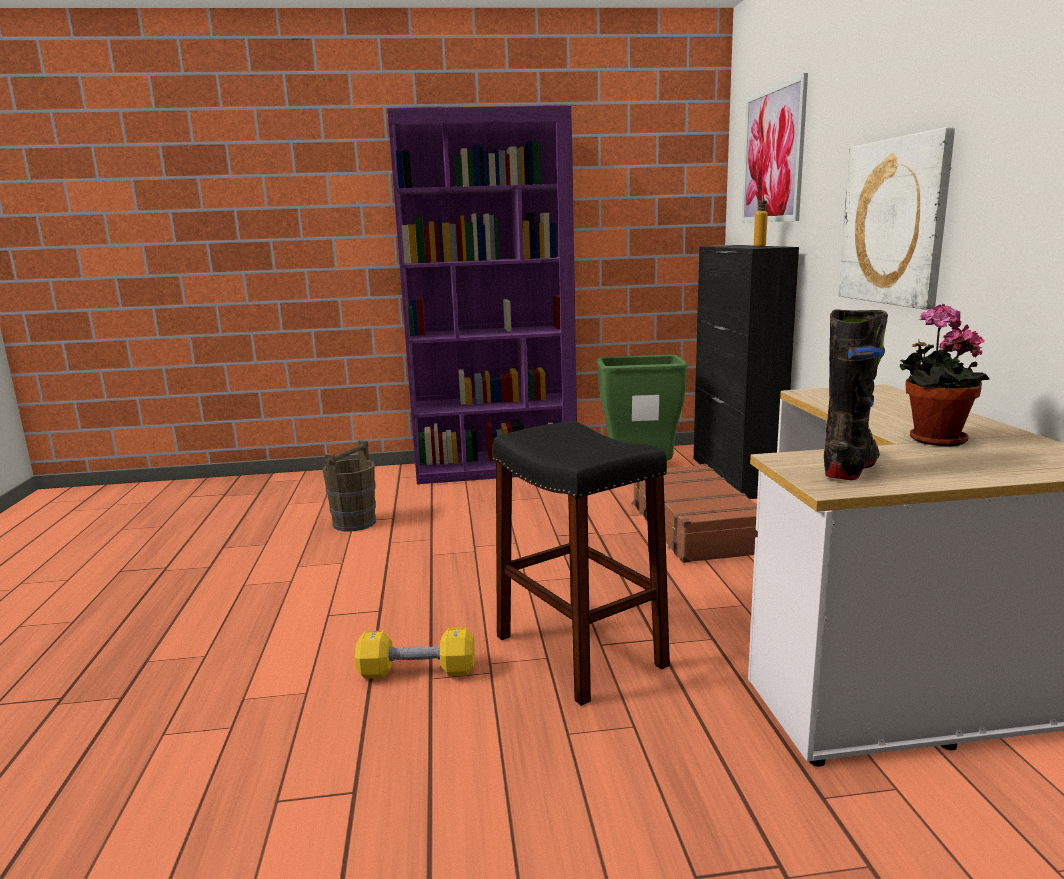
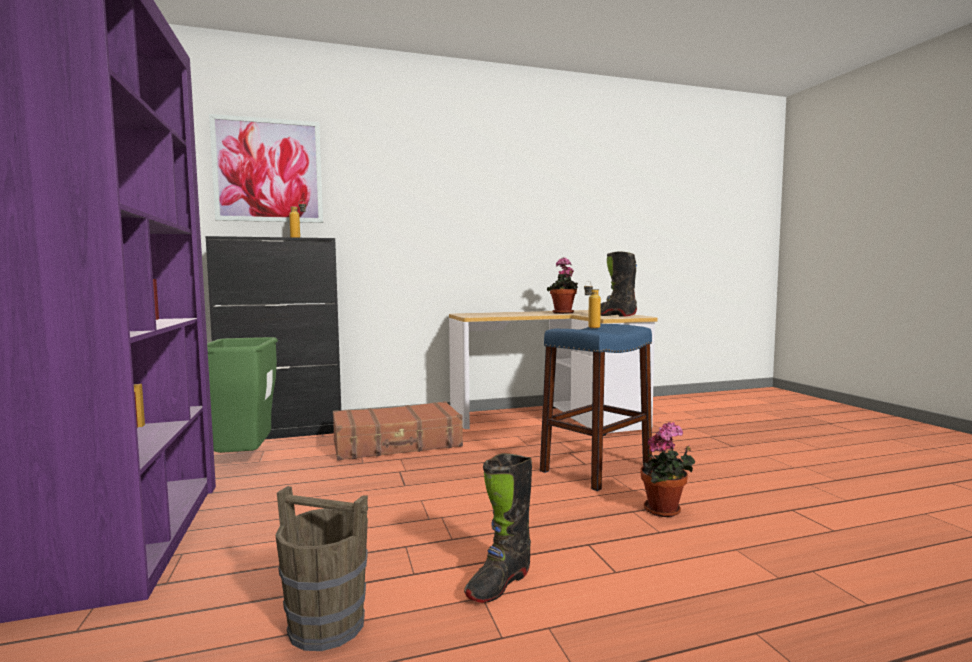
camera: 100 degrees left, 10 degrees down
yellow dumbbell [355,628,475,679] -> potted plant [640,422,695,517]
black stool [493,421,670,706] -> blue stool [540,324,652,491]
picture [838,127,955,310] -> none
none -> black boot [464,453,532,603]
none -> bottle [584,281,601,328]

